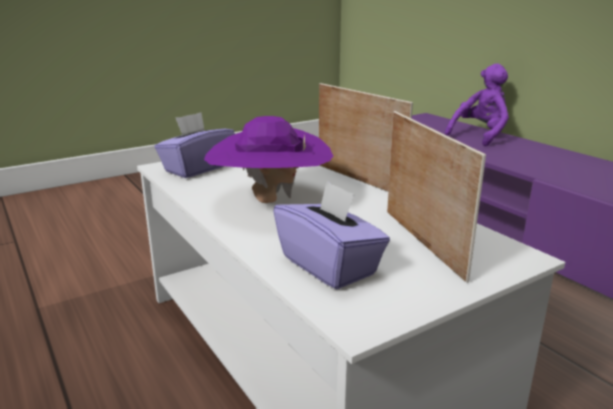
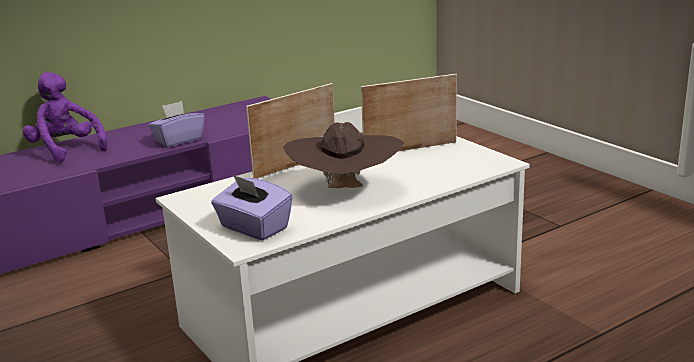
camera: 90 degrees left, 0 degrees up
purple hat [204,116,333,203] -> brown hat [283,122,404,188]
purple tissue box [273,181,390,289] -> purple tissue box moved to [149,101,205,148]

